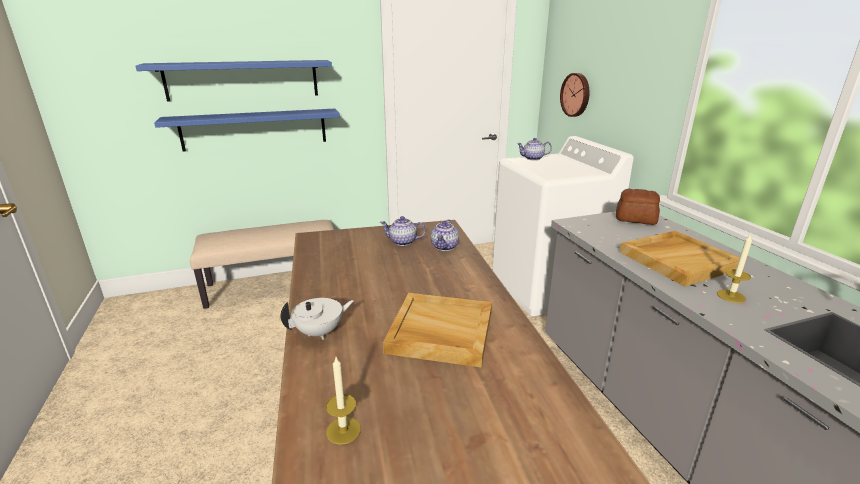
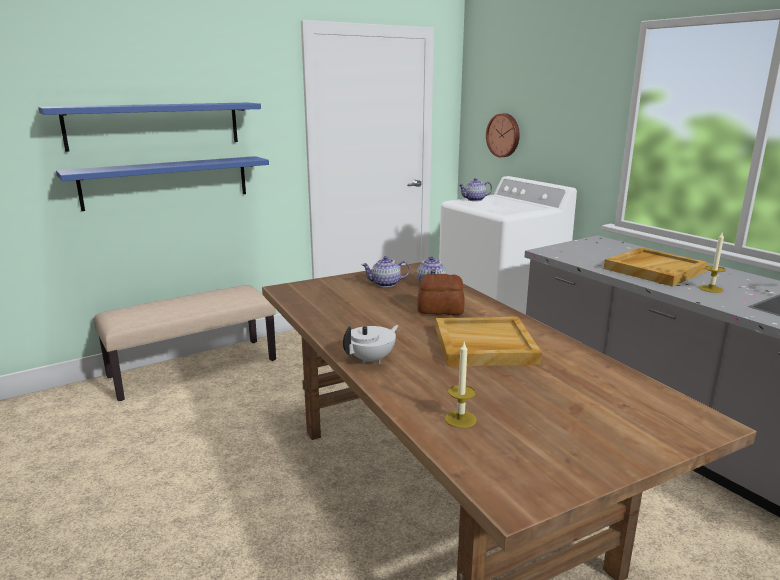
camera: 15 degrees left, 5 degrees down
bread [616,189,660,225] -> bread moved to [417,274,465,315]

